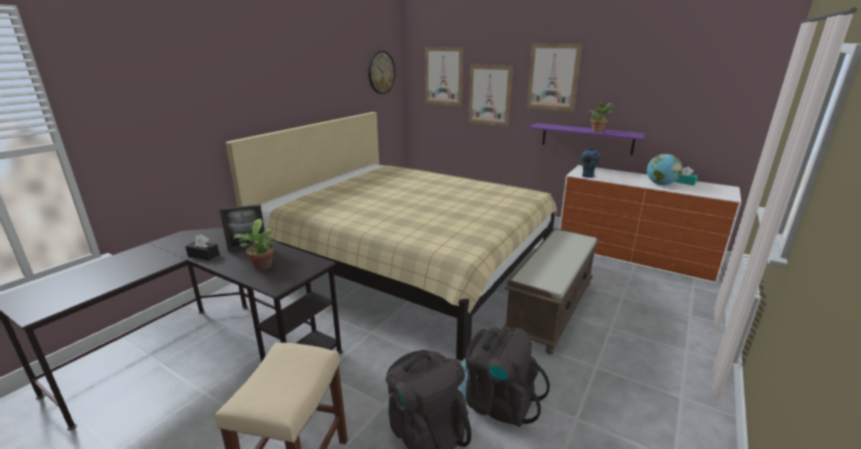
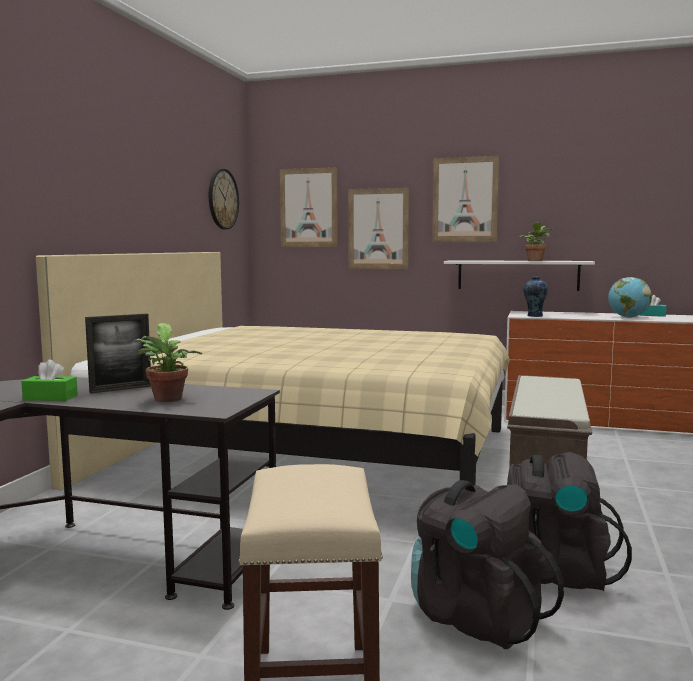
camera: 15 degrees left, 15 degrees down
black tissue box [185,234,219,261] -> green tissue box [21,359,78,401]
purple shelf [529,123,646,155] -> white shelf [444,260,595,291]

